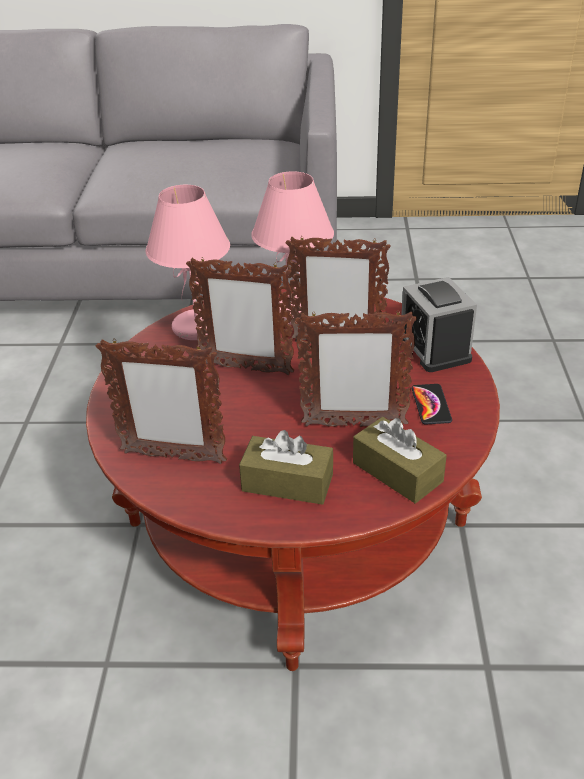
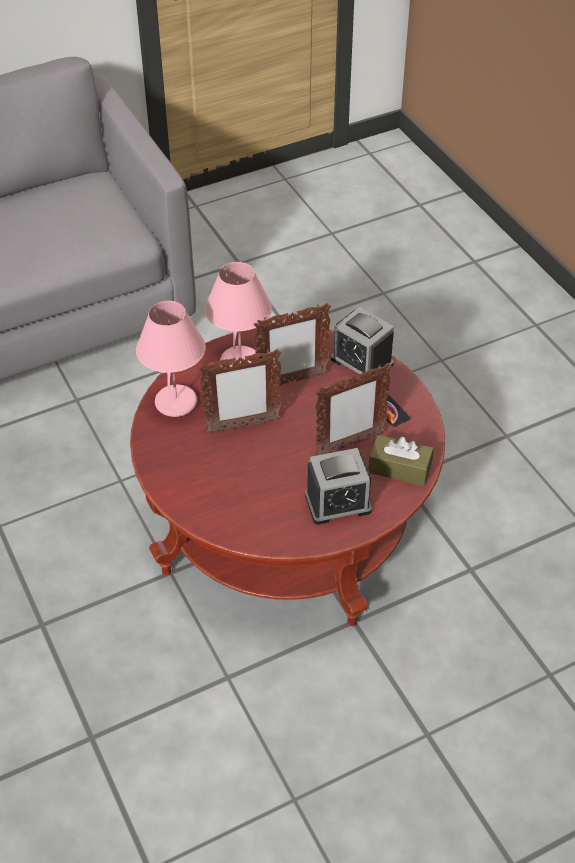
camera: 30 degrees left, 10 degrees up
picture frame [96,339,227,464] -> none
brown tissue box [239,430,333,505] -> alarm clock [305,448,372,525]

